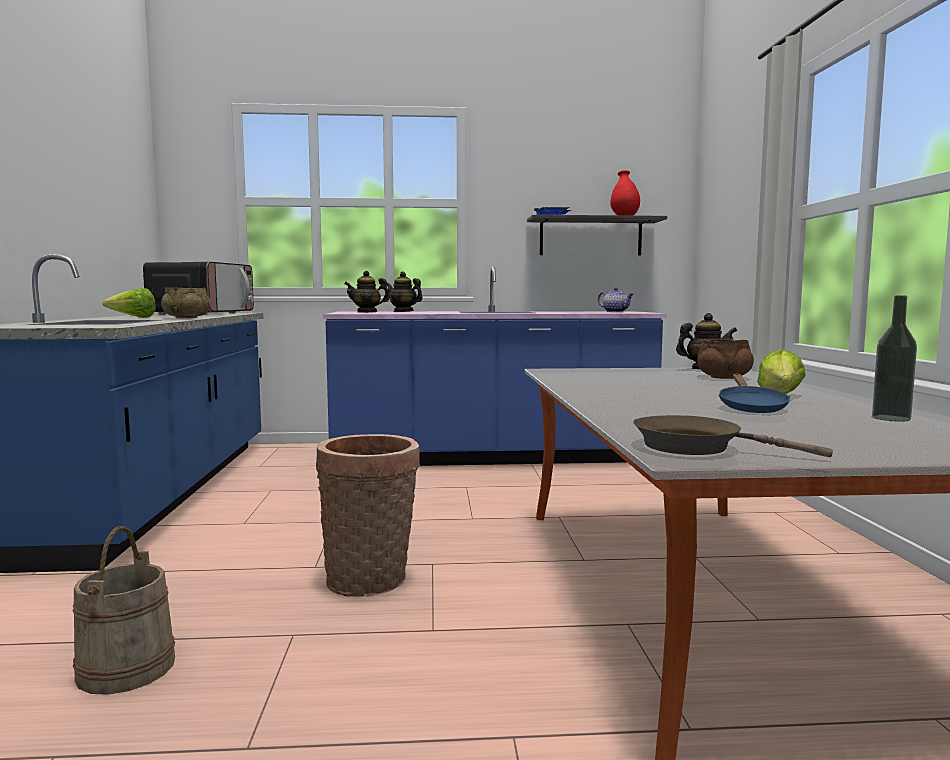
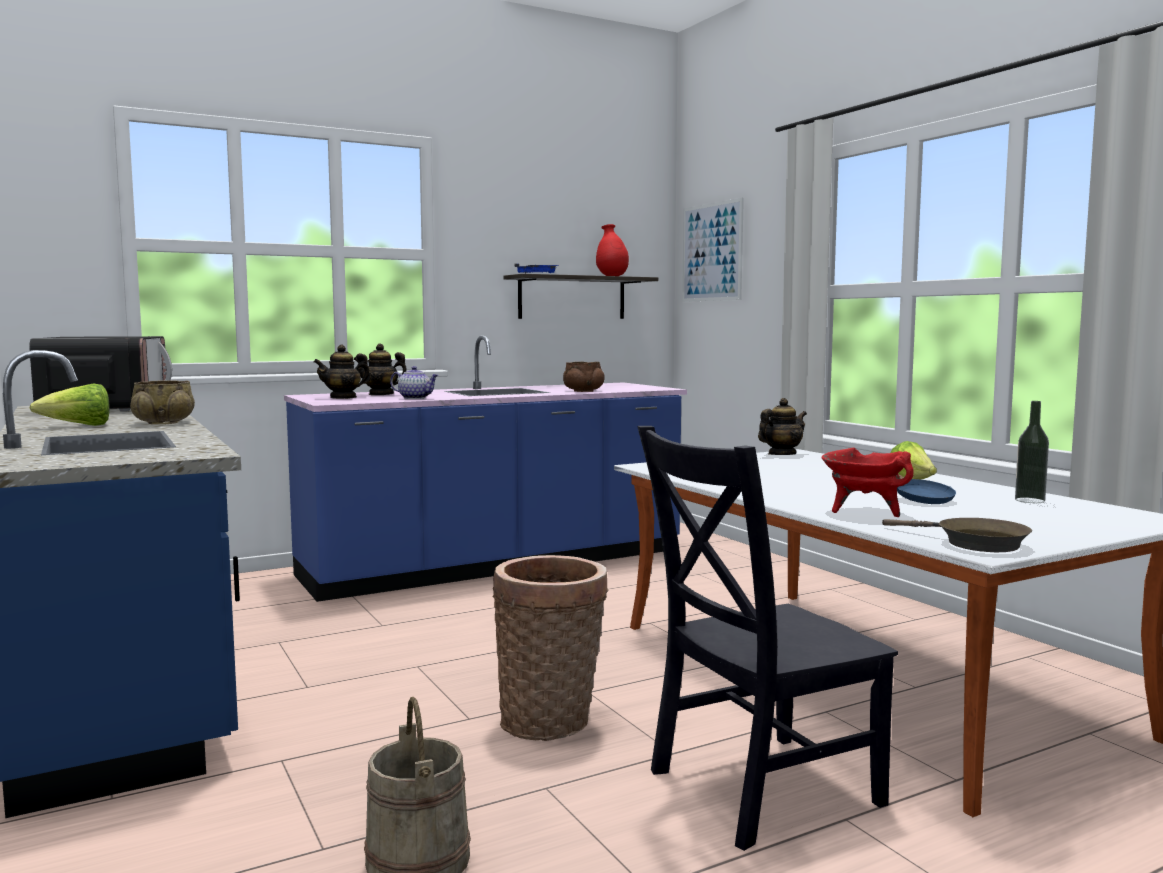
camera: 25 degrees left, 0 degrees up
teapot [598,288,634,312] -> teapot moved to [390,366,439,399]
brown frying pan [633,415,833,457] -> brown frying pan turned 135 degrees counterclockwise [882,518,1032,552]
brown bowl [697,339,754,379] -> brown bowl moved to [563,362,605,392]
none -> black chair [637,426,898,851]
none -> picture [682,198,744,302]
none -> red cooking pot [822,448,914,517]

